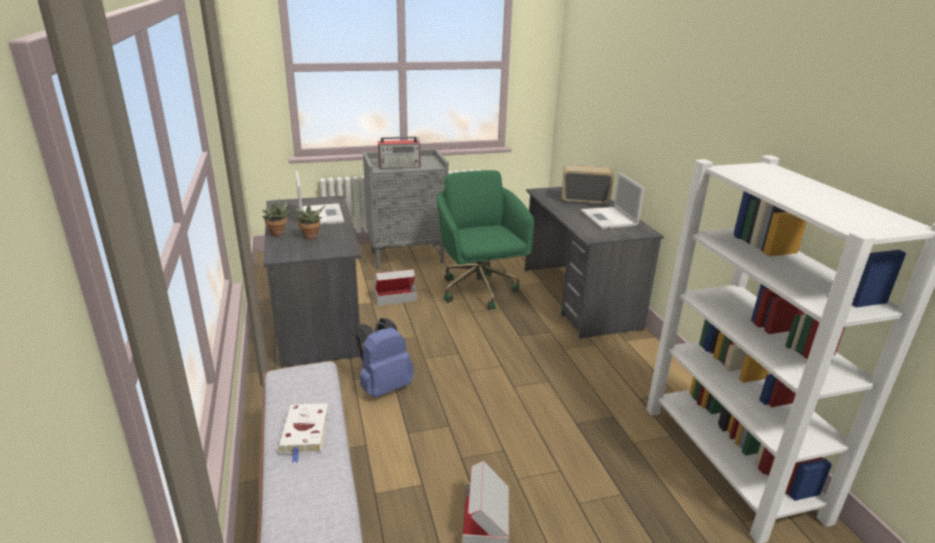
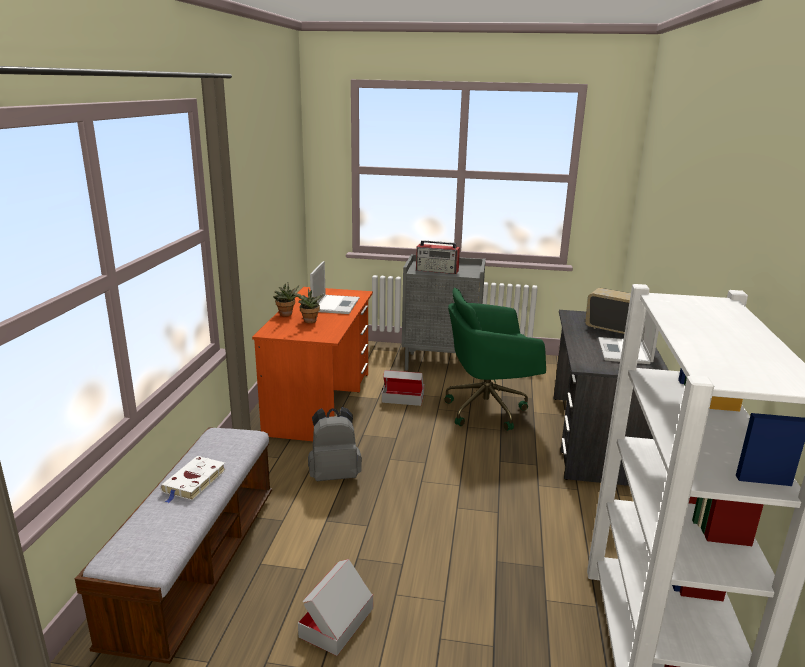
camera: 25 degrees right, 5 degrees down
grey desk [264,196,362,368] -> orange desk [252,287,373,441]
blue backpack [356,318,414,398] -> grey backpack [308,407,362,481]
green office chair [436,170,534,310] -> green office chair turned 105 degrees counterclockwise [444,288,546,431]

